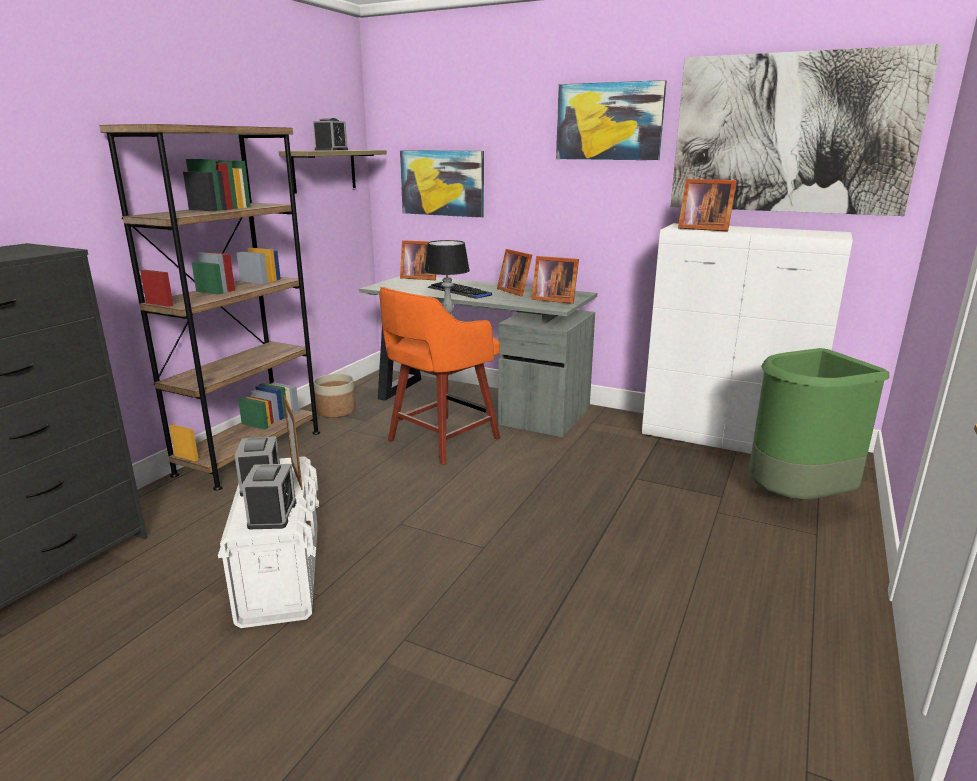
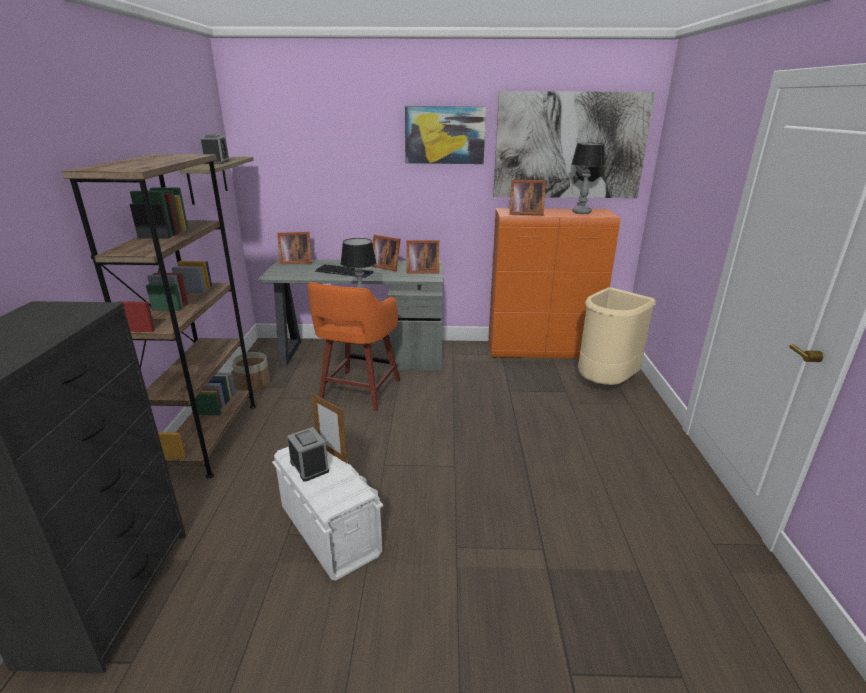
camera: 25 degrees left, 5 degrees up
alarm clock [242,464,297,529] -> none
picture [400,150,484,218] -> none
white cabinet [642,223,853,454] -> orange cabinet [488,208,620,358]
green trash can [749,348,889,500] -> beige trash can [578,287,656,385]
none -> table lamp [572,143,605,214]

